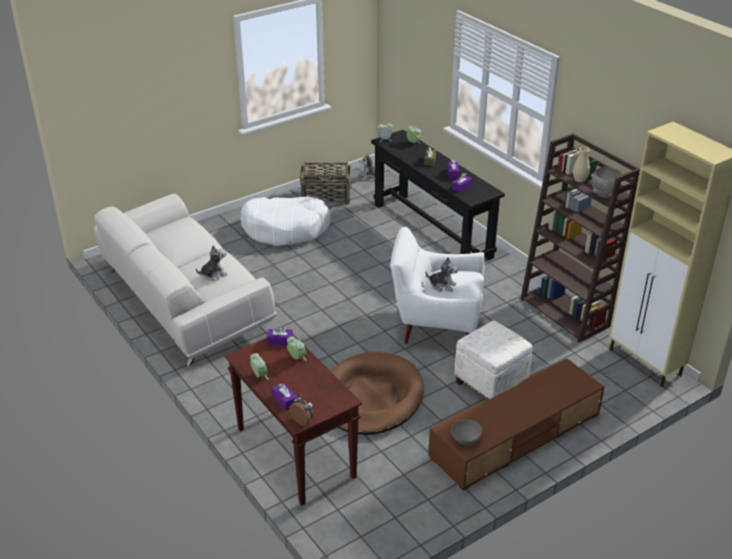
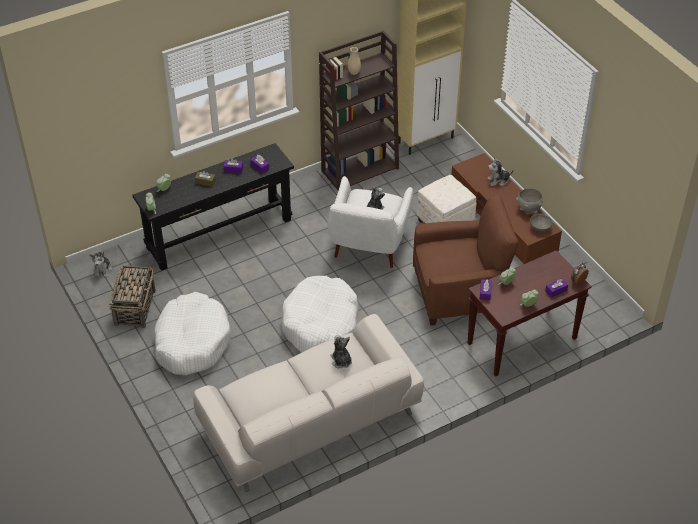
camera: 85 degrees left, 10 degrees up
brown dog bed [331,352,424,435] -> brown armchair [413,194,518,326]
grey bowl [591,167,624,198] -> grey bowl moved to [516,188,543,214]
none -> white dog bed [281,276,359,353]
none -> plush toy [487,157,513,186]

